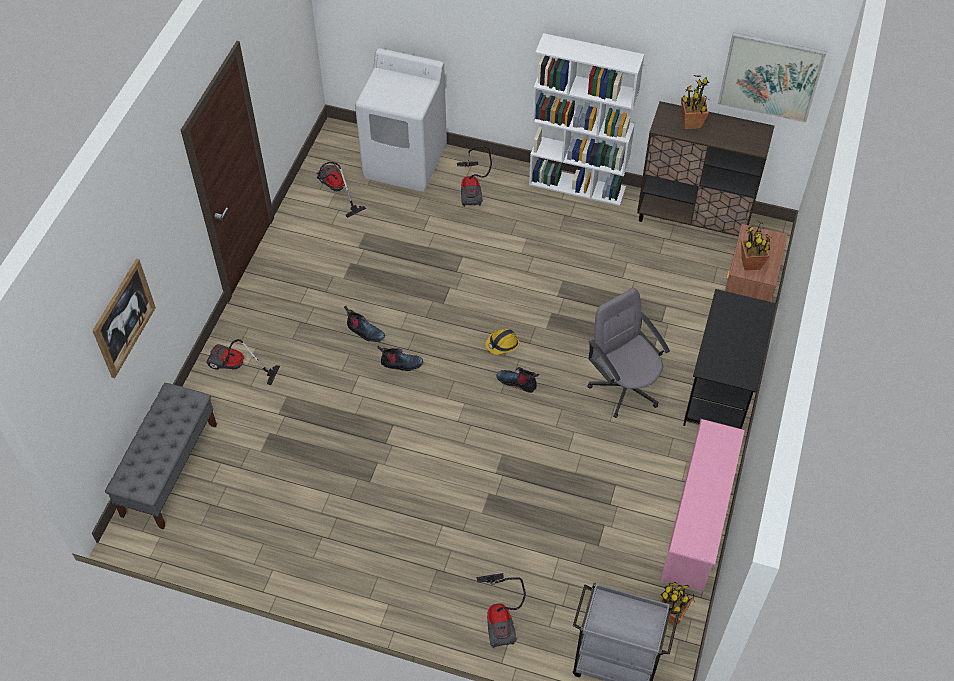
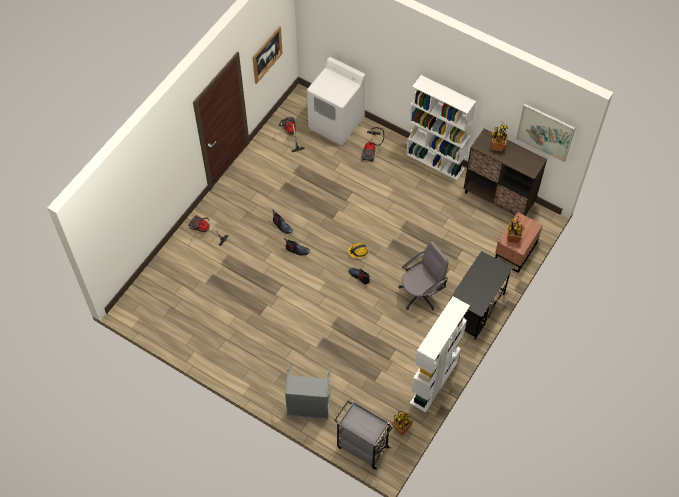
camera: 15 degrees right, 5 degrees up
picture [92,258,156,378] -> picture moved to [252,26,283,84]
grey bench [105,383,217,530] -> none
vacuum cleaner [477,573,526,648] -> grey laundry basket [285,362,331,419]
grey office chair [587,288,670,418] -> grey office chair turned 75 degrees clockwise [398,241,448,310]
pink shoe rack [660,419,745,591] -> white bookcase [410,297,470,413]

